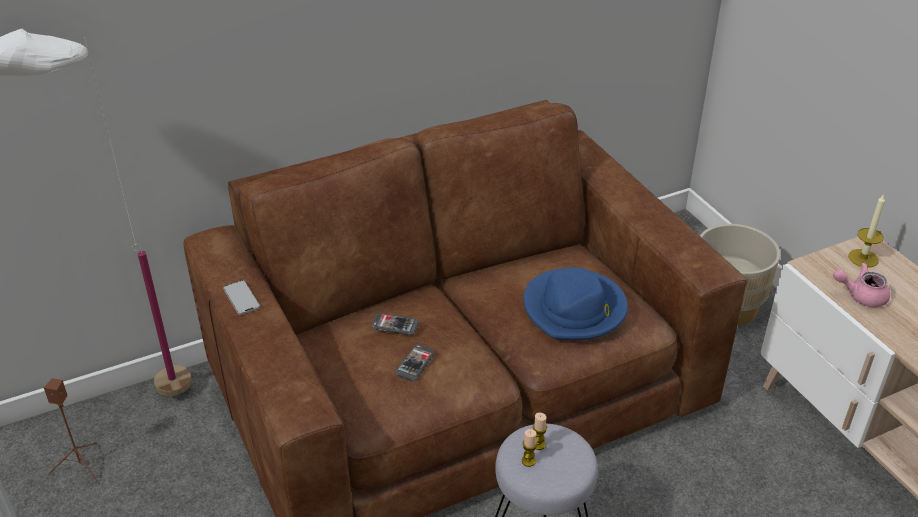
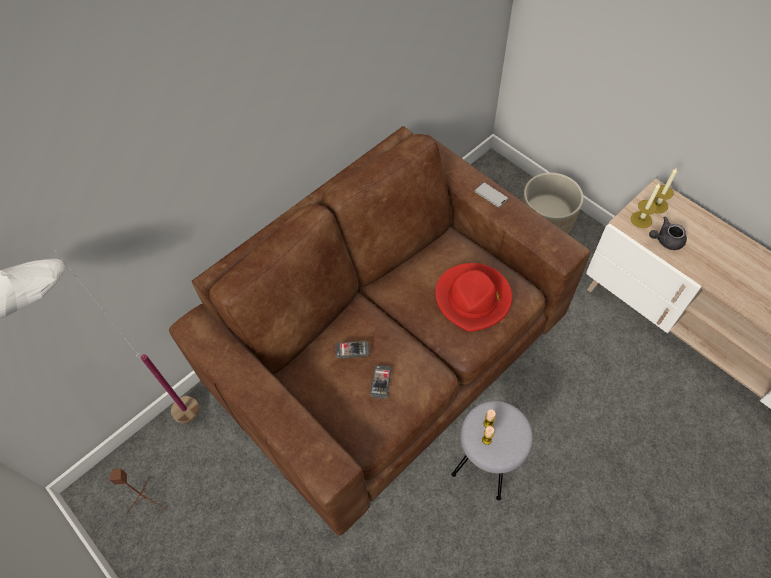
camera: 15 degrees left, 20 degrees up
phone [223,280,260,315] -> phone moved to [475,182,508,207]
blue hat [524,268,628,340] -> red hat [435,263,512,332]
pink teapot [833,263,890,307] -> grey teapot [649,217,687,250]
none -> candle [631,183,660,228]

